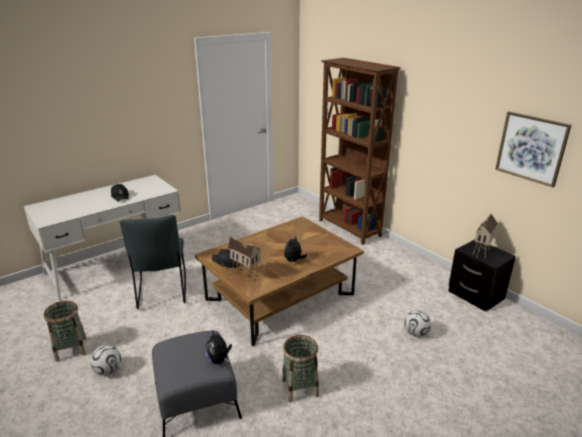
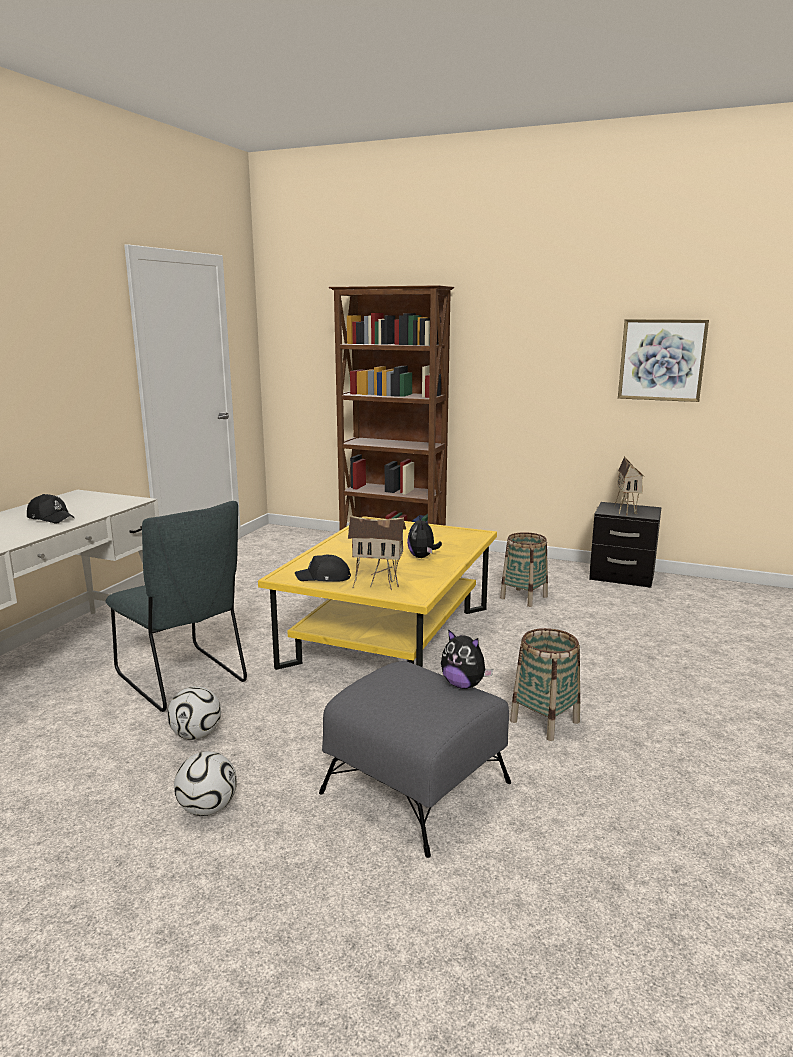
camera: 30 degrees left, 10 degrees down
basket [44,301,86,362] -> basket moved to [500,532,548,607]
brown coffee table [195,216,364,346] -> yellow coffee table [258,516,497,670]
football [404,310,431,337] -> football moved to [167,686,221,740]

